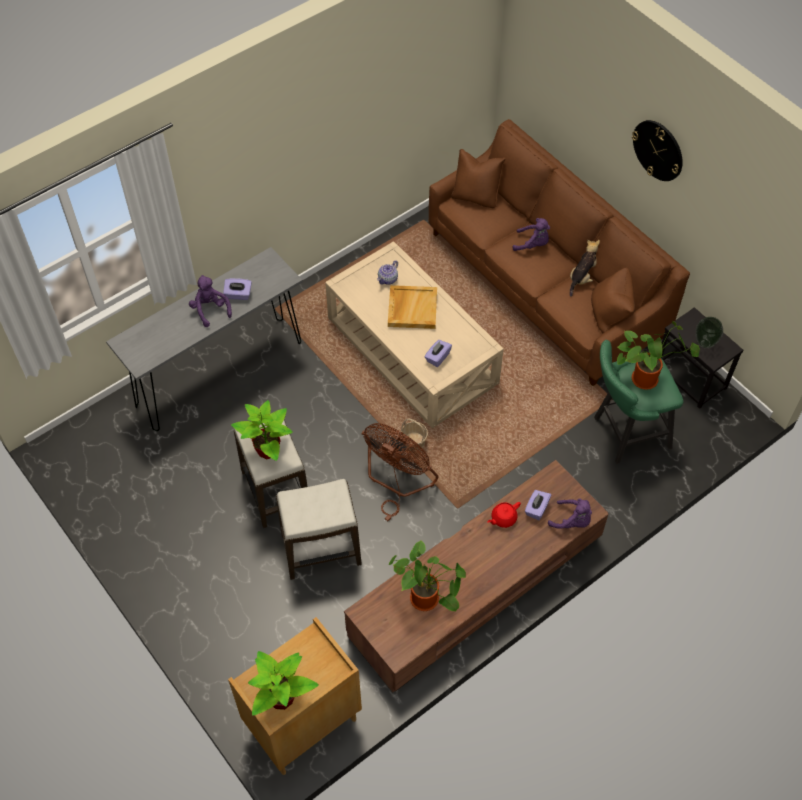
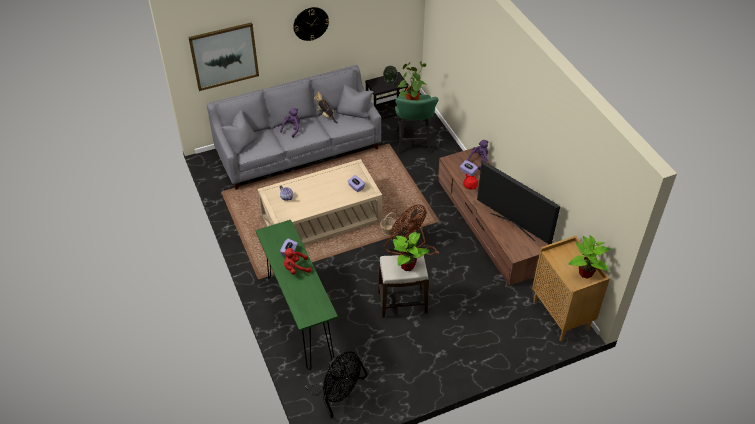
camera: 75 degrees left, 10 degrees down
grey console table [106,247,303,431] -> green console table [255,220,338,370]
purple plush toy [189,275,232,327] -> red plush toy [283,248,311,275]
stool [276,479,362,580] -> none
beige tray [388,285,437,329] -> none
potted plant [388,541,466,611] -> television [477,161,560,244]
brown sofa [429,119,690,386] -> grey sofa [207,65,381,190]
none -> picture [188,22,259,91]
none -> black fan [305,352,367,418]

